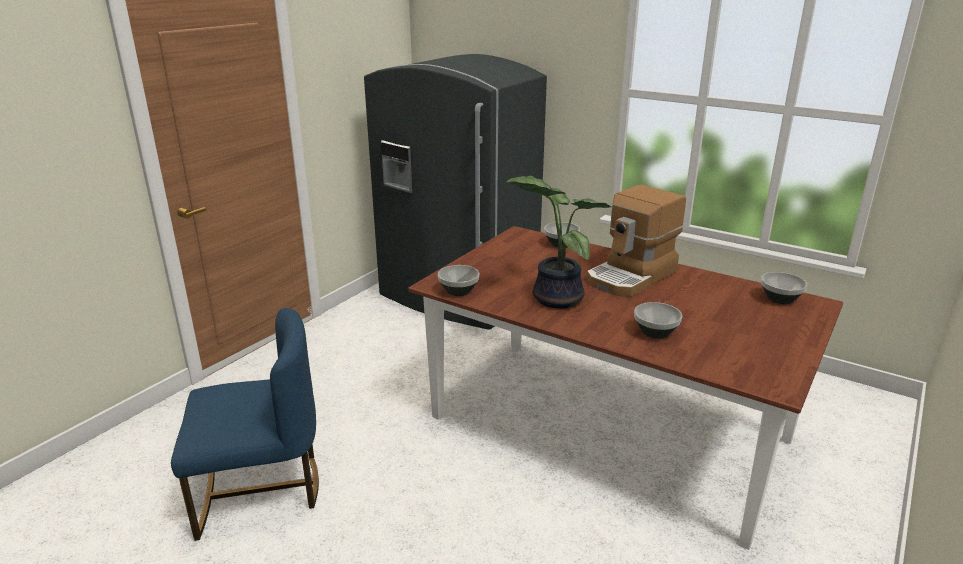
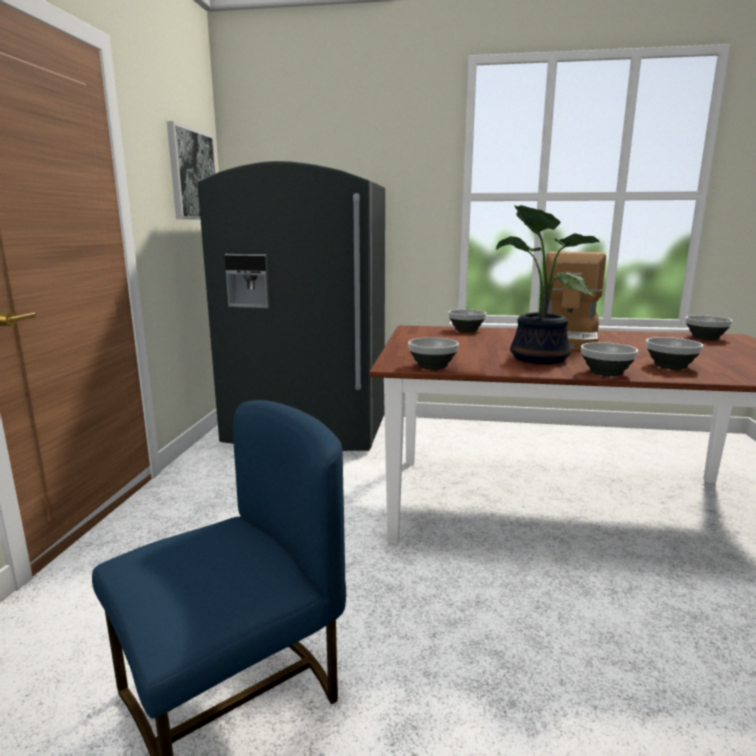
camera: 25 degrees left, 10 degrees down
none -> picture [167,121,217,220]
none -> bowl [581,342,638,376]

